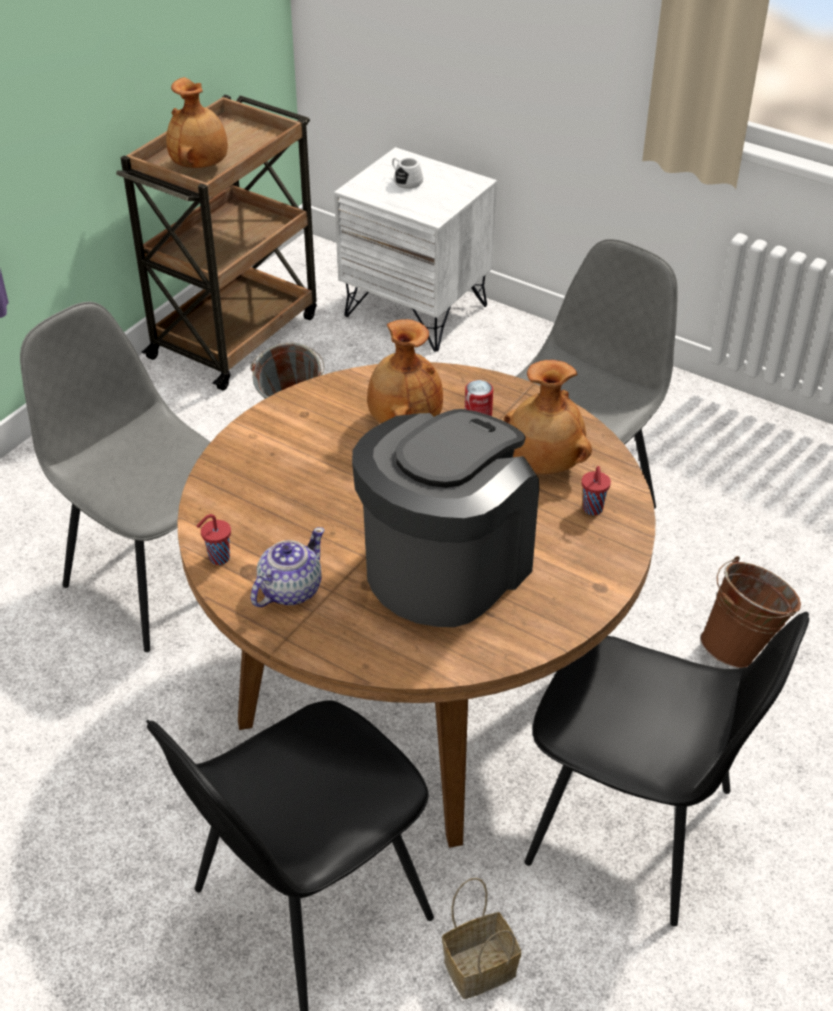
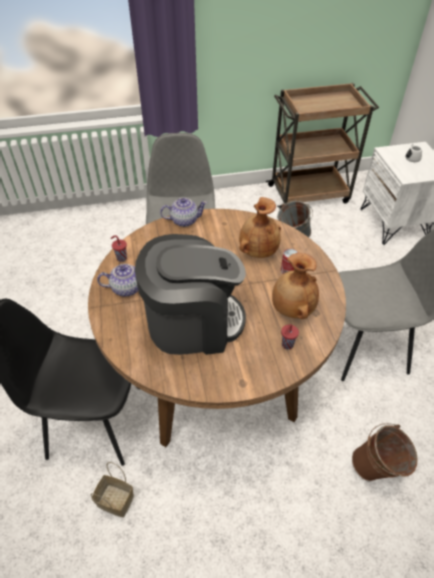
camera: 45 degrees right, 5 degrees up
brown vase [166,77,228,168] -> none
black chair [525,612,809,927] -> none
none -> teapot [160,198,207,227]

